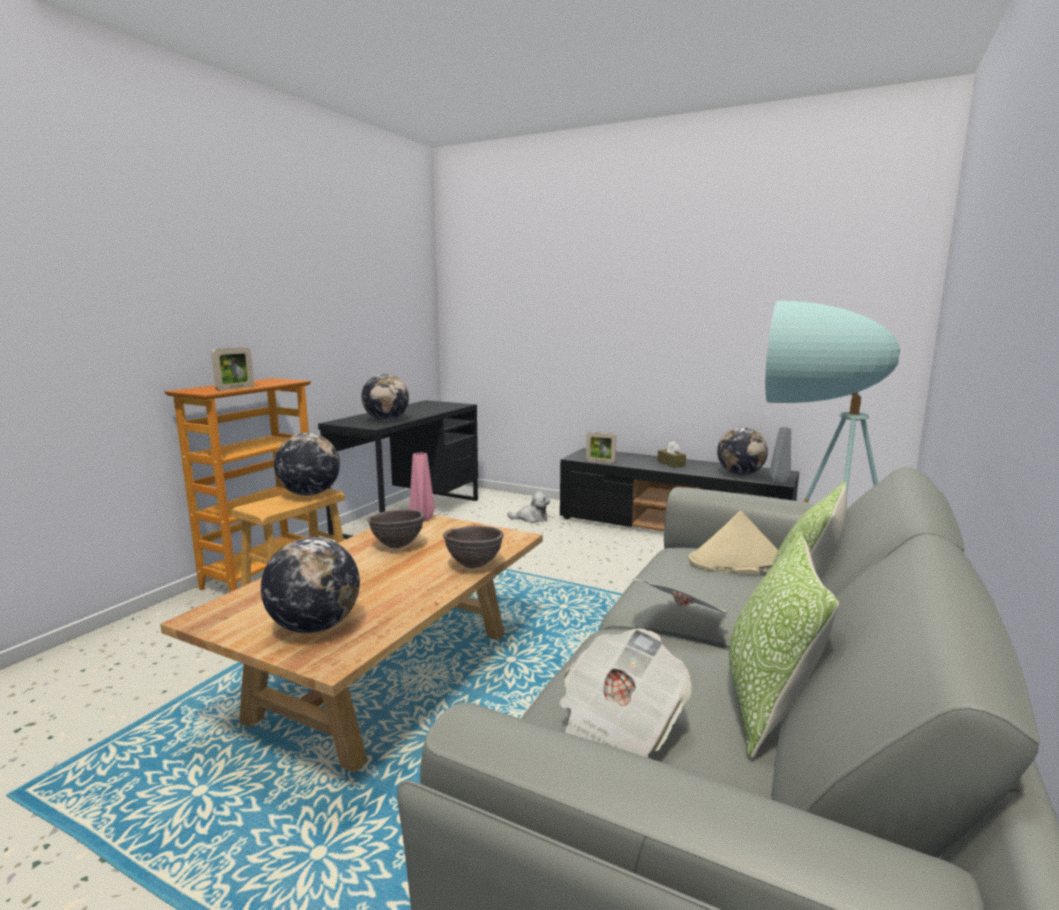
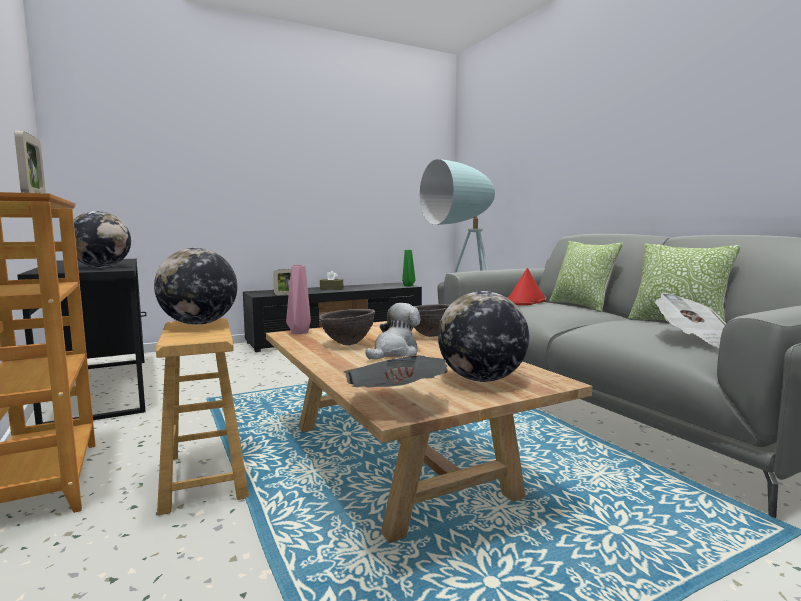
camera: 55 degrees left, 5 degrees down
plush toy [507,491,550,523] -> plush toy moved to [365,303,421,359]
newspaper [632,578,730,615] -> newspaper moved to [344,355,448,388]
beige hat [688,511,778,573] -> red hat [507,268,547,305]
globe [717,427,768,475] -> none
grey vase [769,427,791,483] -> green vase [402,250,415,286]

